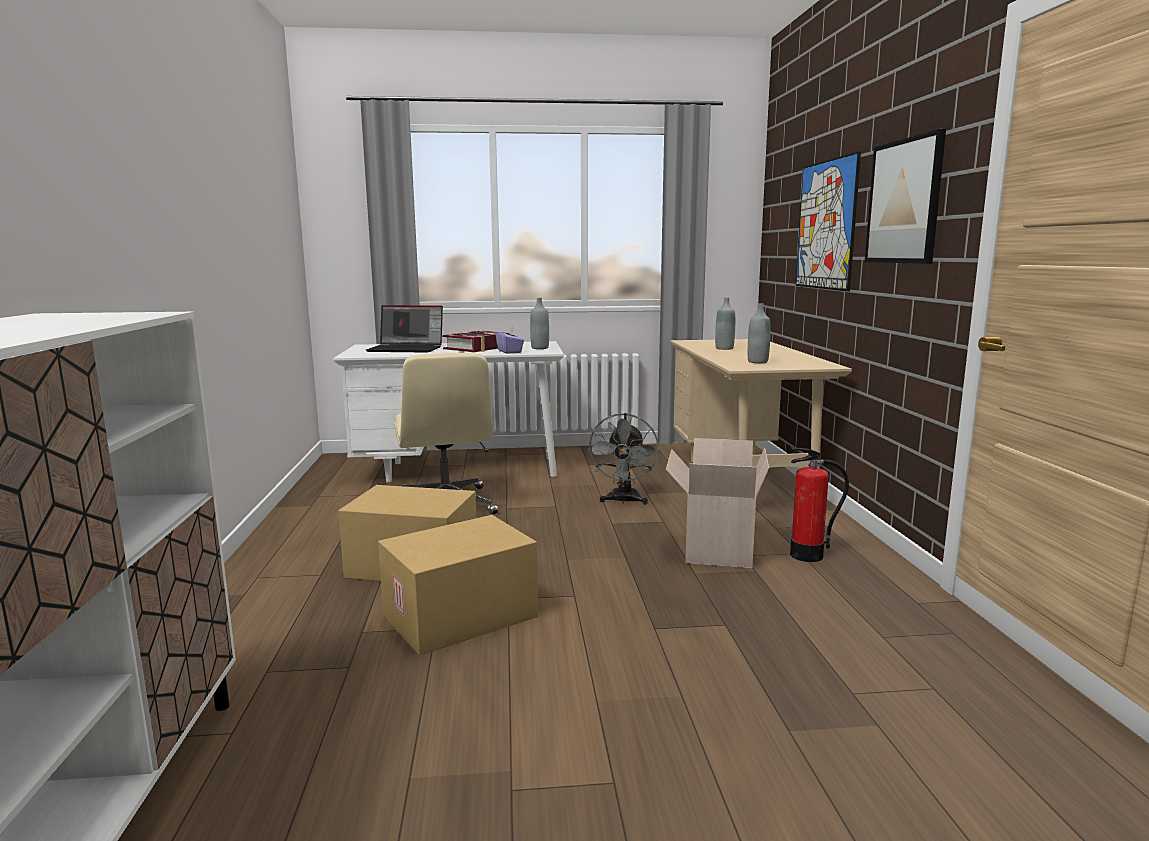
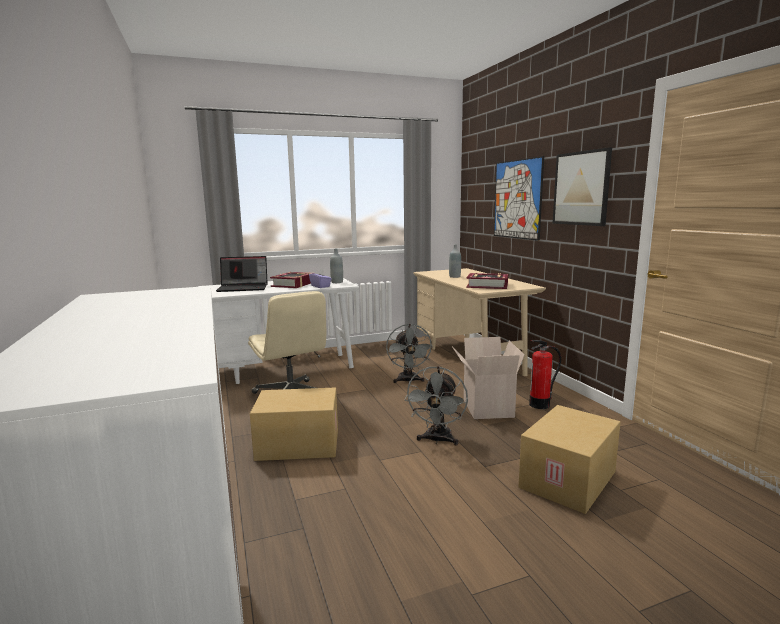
camera: 15 degrees left, 0 degrees up
cardboard box [378,515,538,656] -> cardboard box moved to [518,405,620,514]
grey bottle [748,304,771,363] -> book [466,273,508,289]
none -> grey fan [404,366,468,446]

